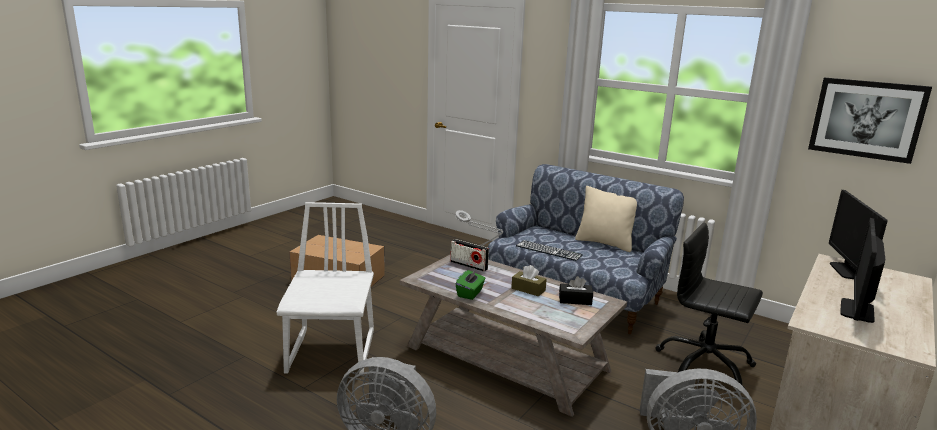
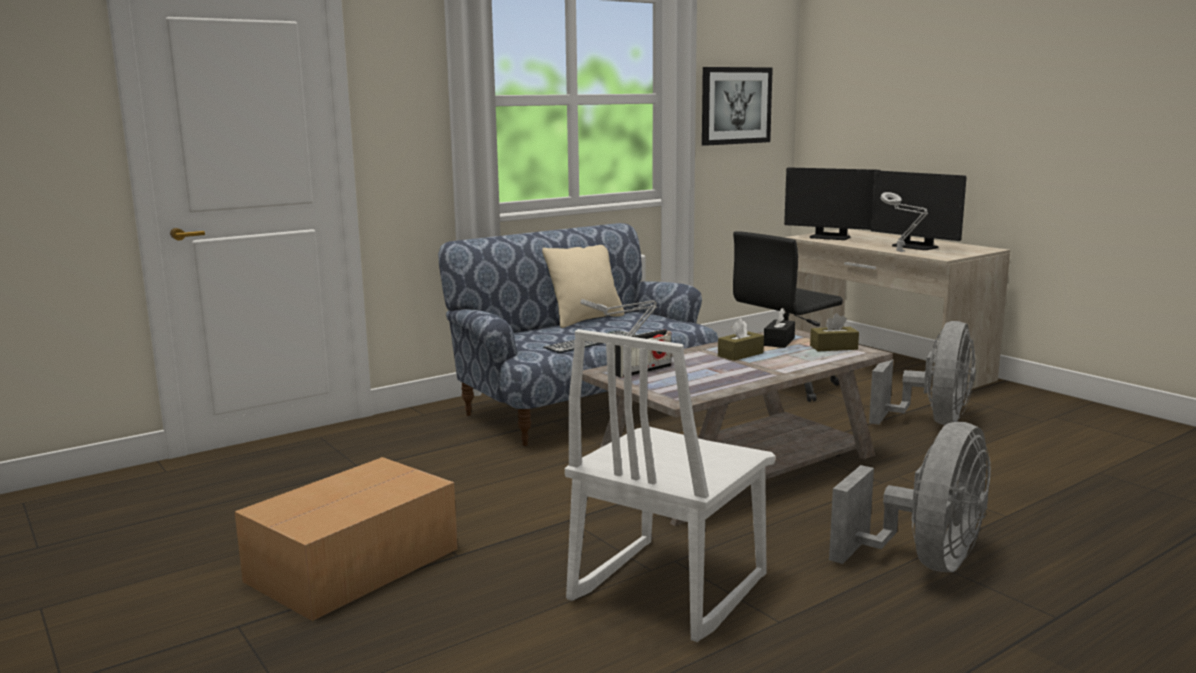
camera: 70 degrees left, 5 degrees down
white chair [276,202,374,374] -> white chair turned 75 degrees counterclockwise [565,329,776,642]
green tissue box [456,269,485,300] -> none
none -> brown tissue box [810,313,859,351]
none -> grey table lamp [881,192,928,252]

